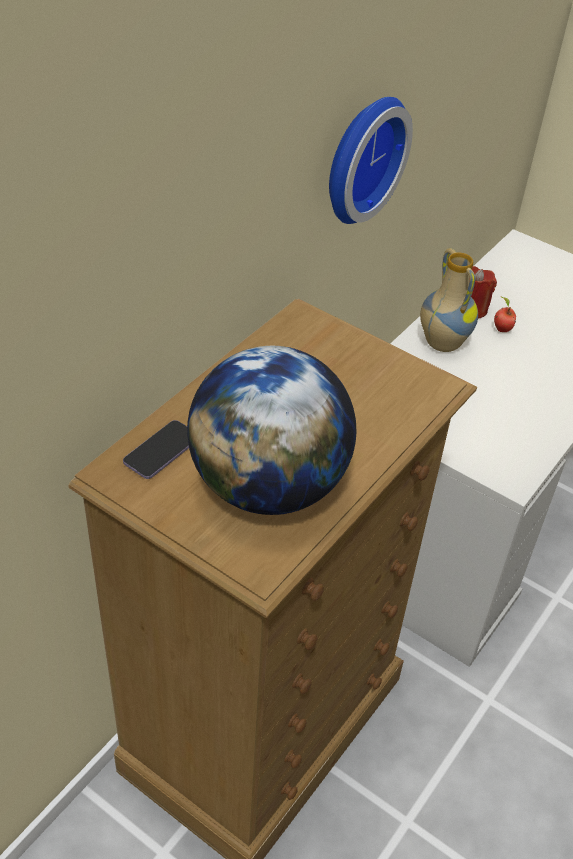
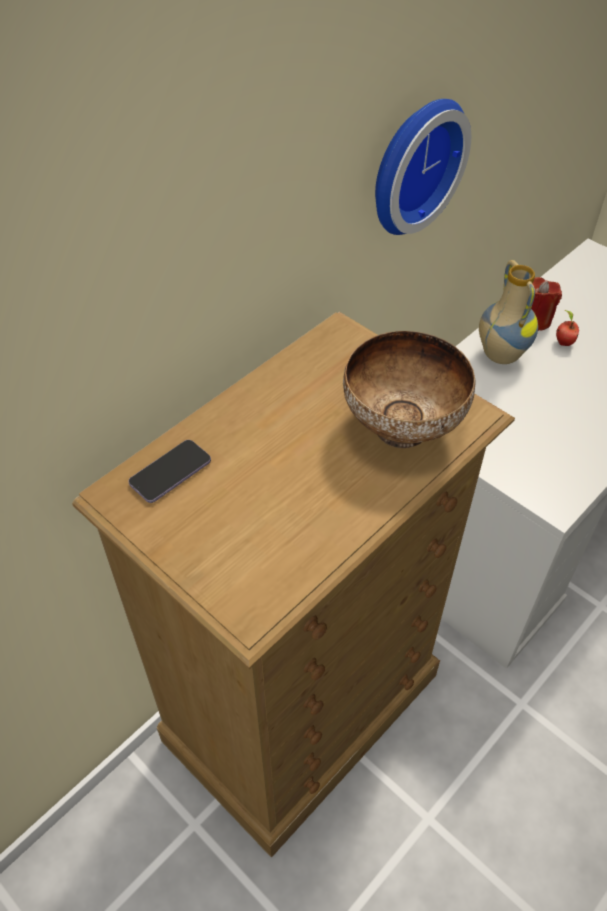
camera: 10 degrees right, 5 degrees up
globe [187,346,357,515] -> none
none -> bowl [343,331,475,448]

